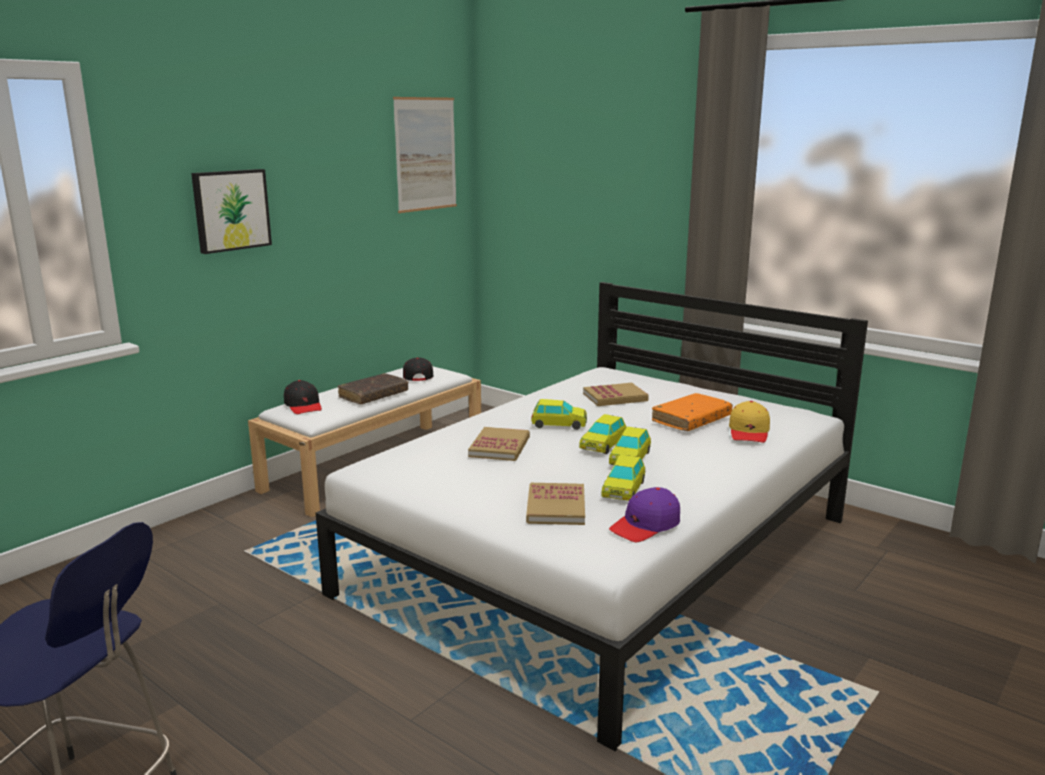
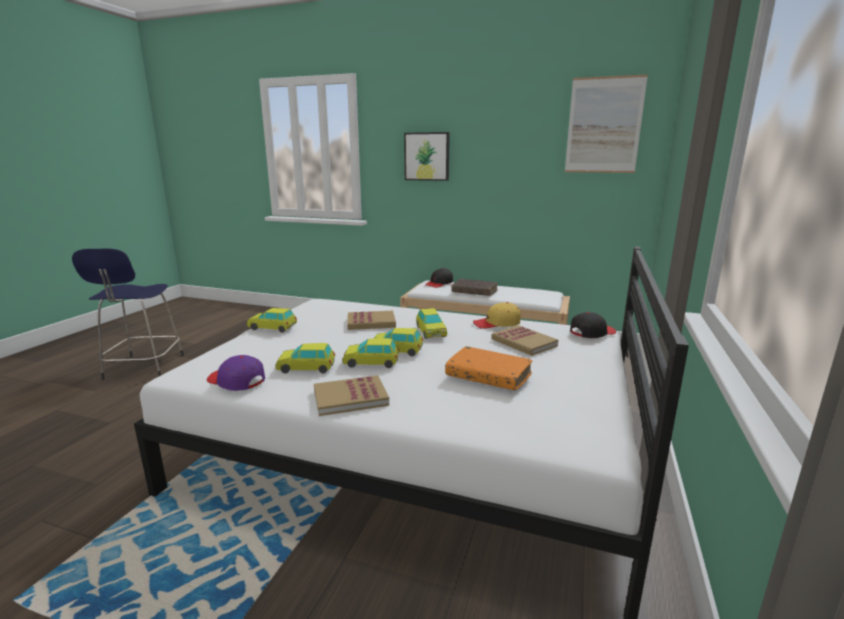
camera: 70 degrees right, 0 degrees up
black cap [403,357,434,381] -> black cap moved to [570,312,616,338]
book [526,483,585,525] -> book moved to [314,375,389,416]
yellow cap [729,401,770,443] -> yellow cap moved to [473,302,521,329]
none -> toy car [247,308,297,333]

